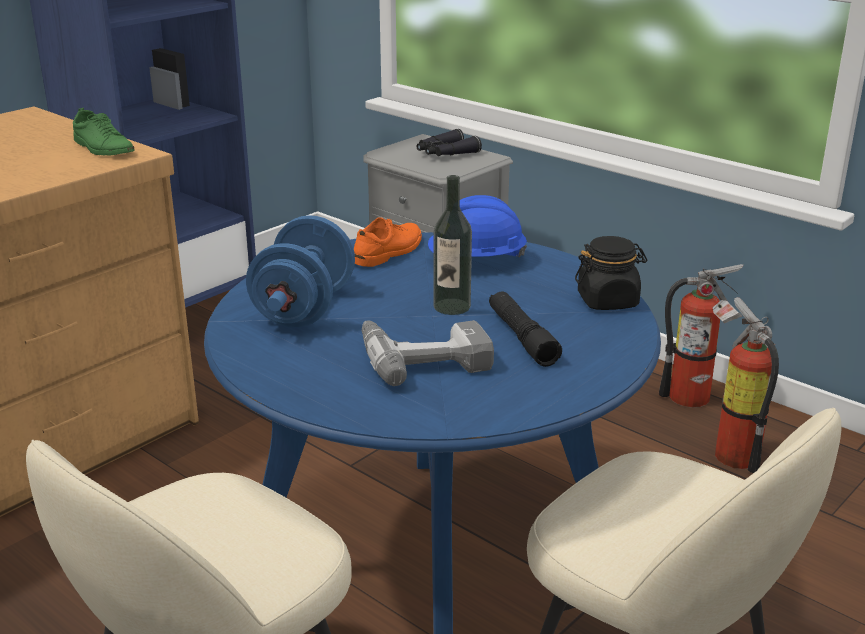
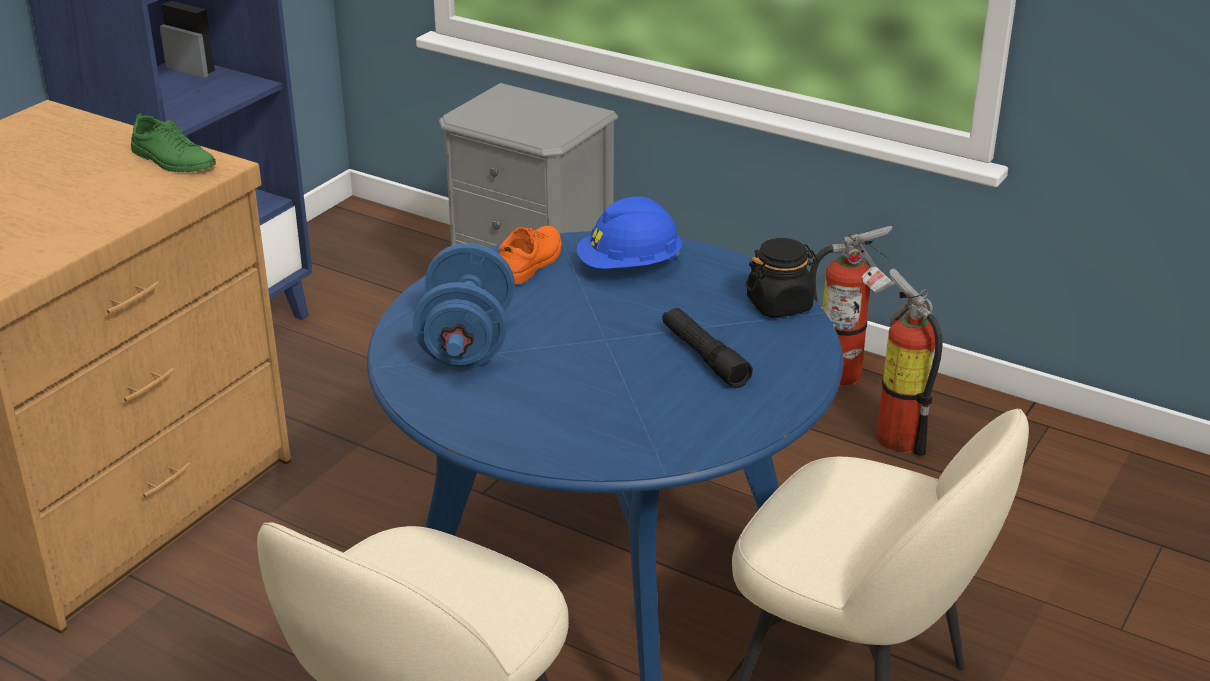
camera: 10 degrees left, 5 degrees up
power drill [362,320,494,386] -> none
black binoculars [417,129,482,156] -> none
bottle [433,175,472,315] -> none

